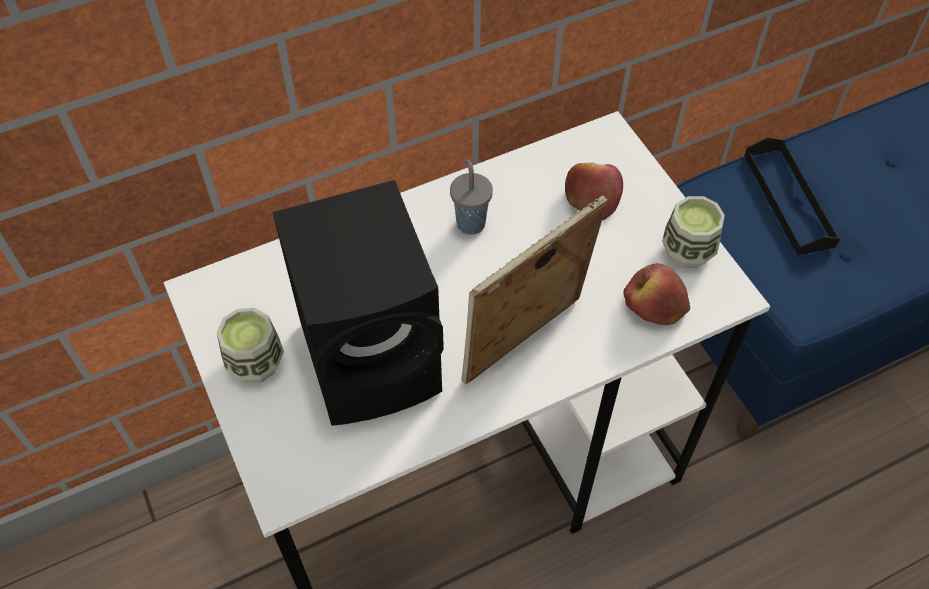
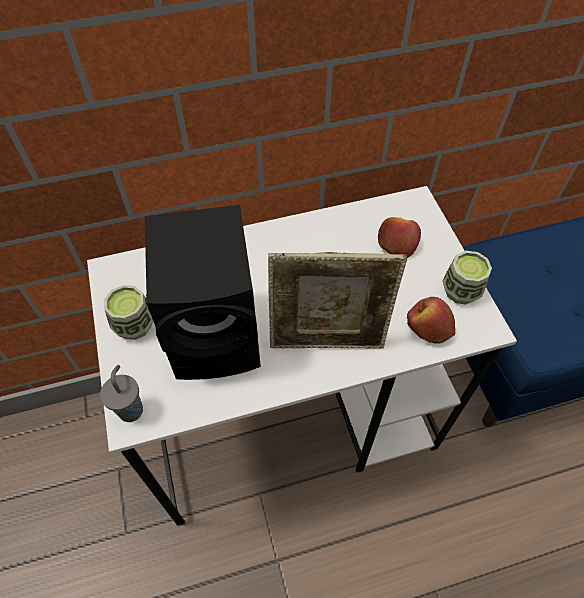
camera: 10 degrees right, 0 degrees up
grey cup [450,160,493,235] -> grey cup moved to [100,365,143,422]
picture frame [462,196,608,384] -> picture frame turned 150 degrees counterclockwise [268,252,407,349]
black tray [744,137,840,256] -> none

